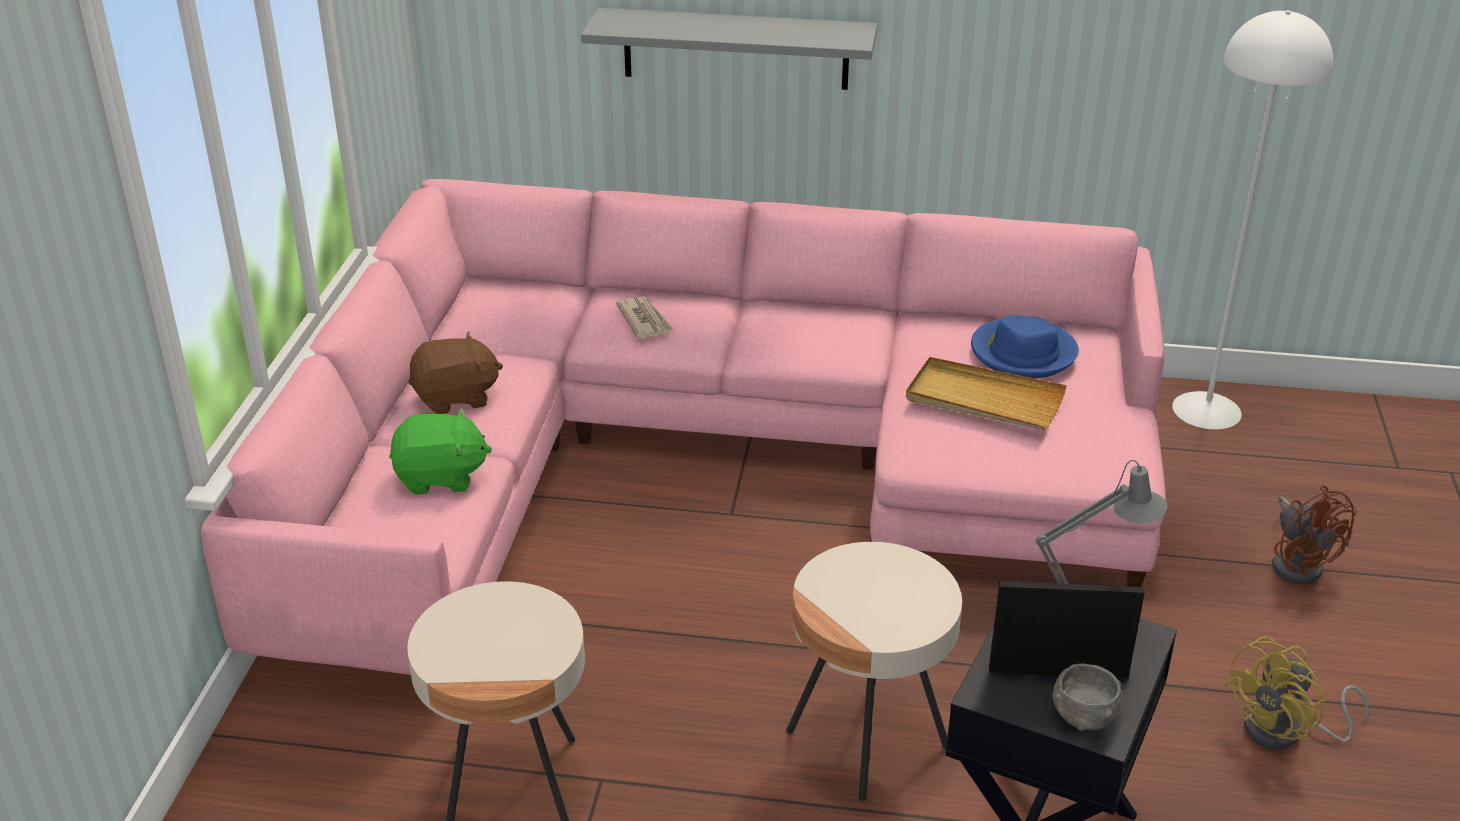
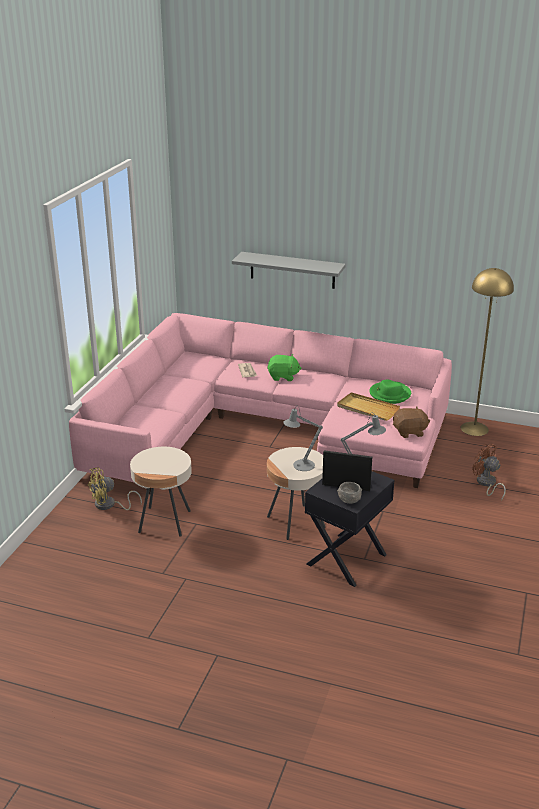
camera: 10 degrees right, 5 degrees down
green plush toy [389,408,492,495] -> green plush toy moved to [267,354,302,381]
brown plush toy [409,332,503,414] -> brown plush toy moved to [393,407,430,438]
blue hat [971,315,1079,378] -> green hat [369,380,411,404]
white floor lamp [1172,10,1333,430] -> yellow floor lamp [461,268,514,436]
yellow fan [1223,636,1369,750] -> yellow fan moved to [88,467,142,510]
brown fan [1272,485,1357,584] -> brown fan turned 150 degrees clockwise [472,444,506,501]
none -> grey table lamp [283,406,323,471]

